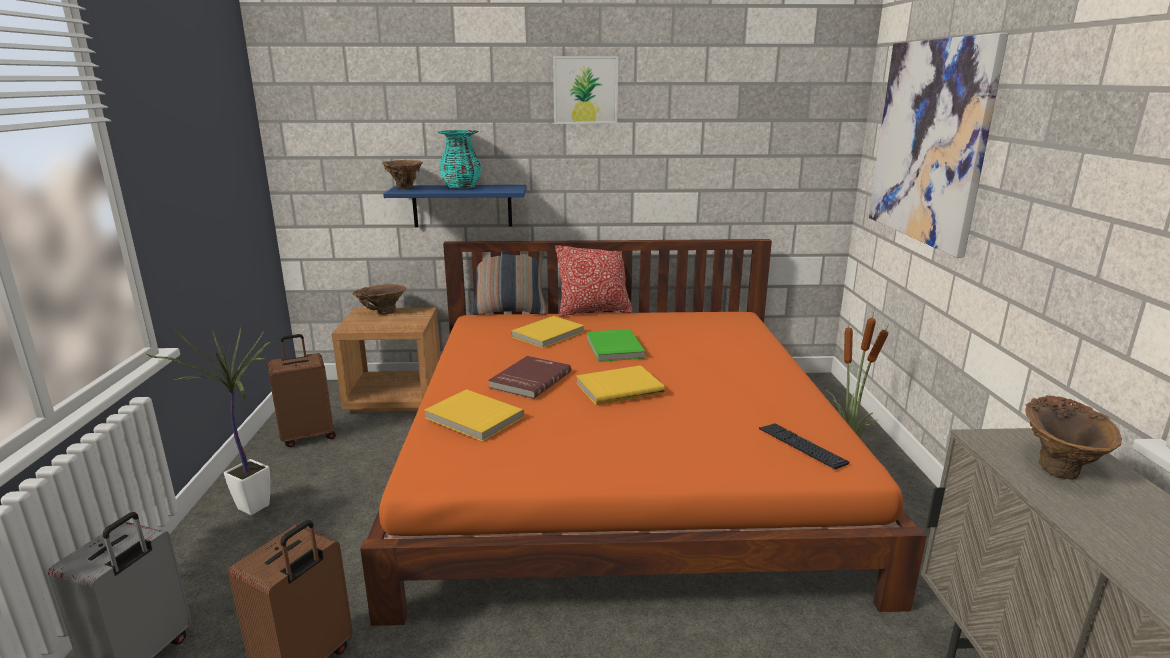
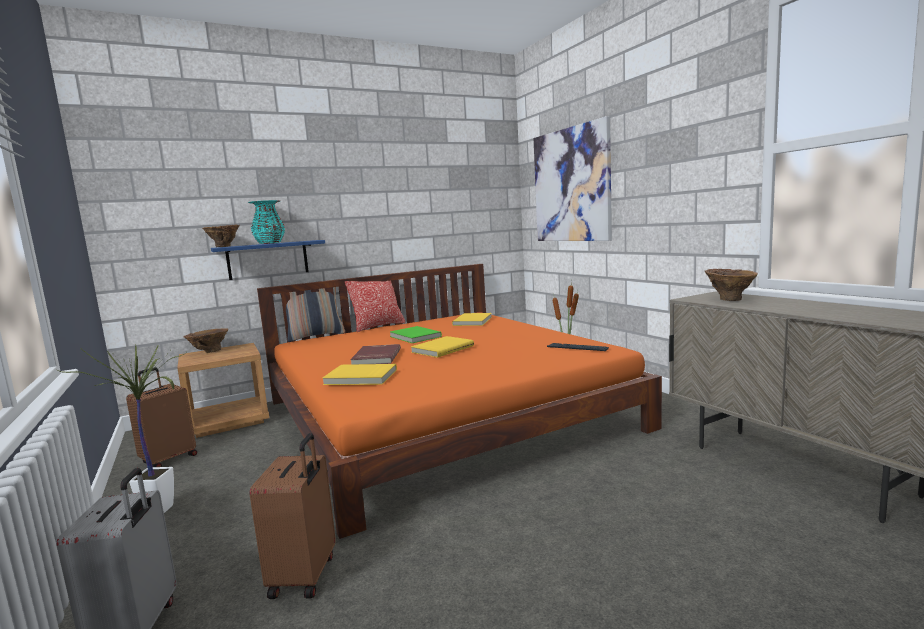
camera: 25 degrees left, 10 degrees down
yellow book [511,316,584,348] -> yellow book moved to [452,313,492,326]
picture [553,56,618,124] -> none

